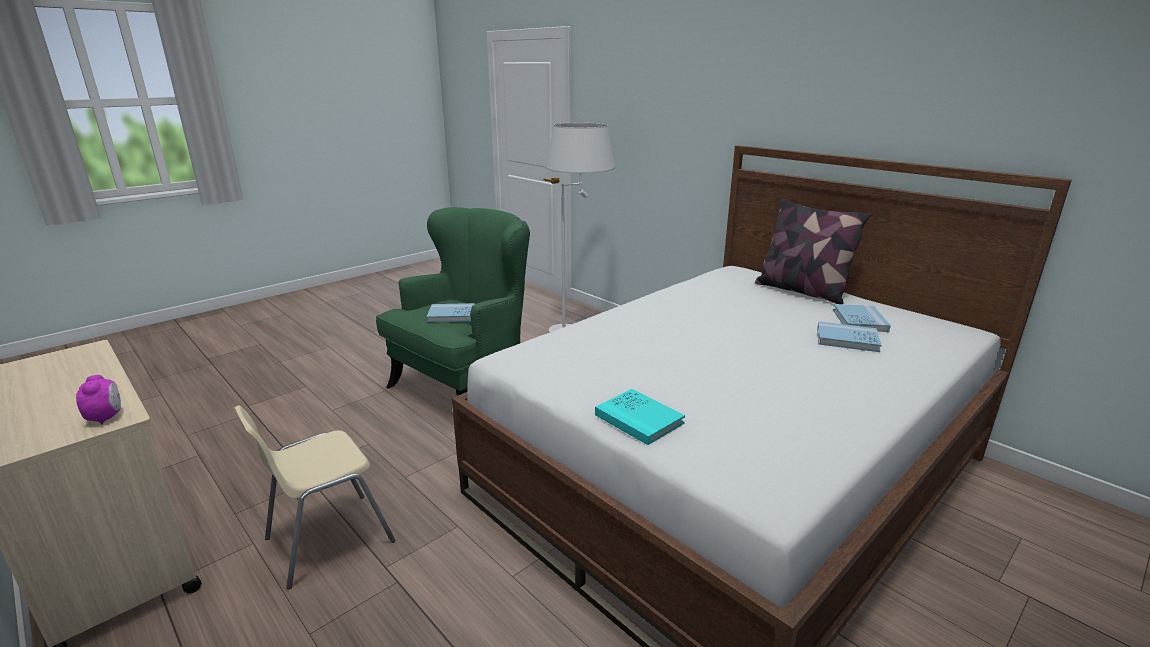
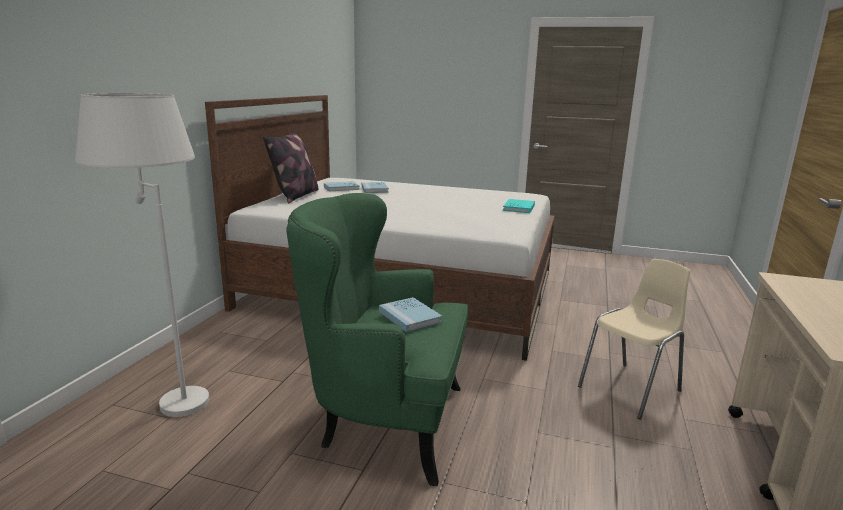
camera: 120 degrees left, 5 degrees down
alarm clock [76,375,121,424] -> none
beige chair [235,405,395,589] -> beige chair turned 60 degrees counterclockwise [578,259,690,420]

